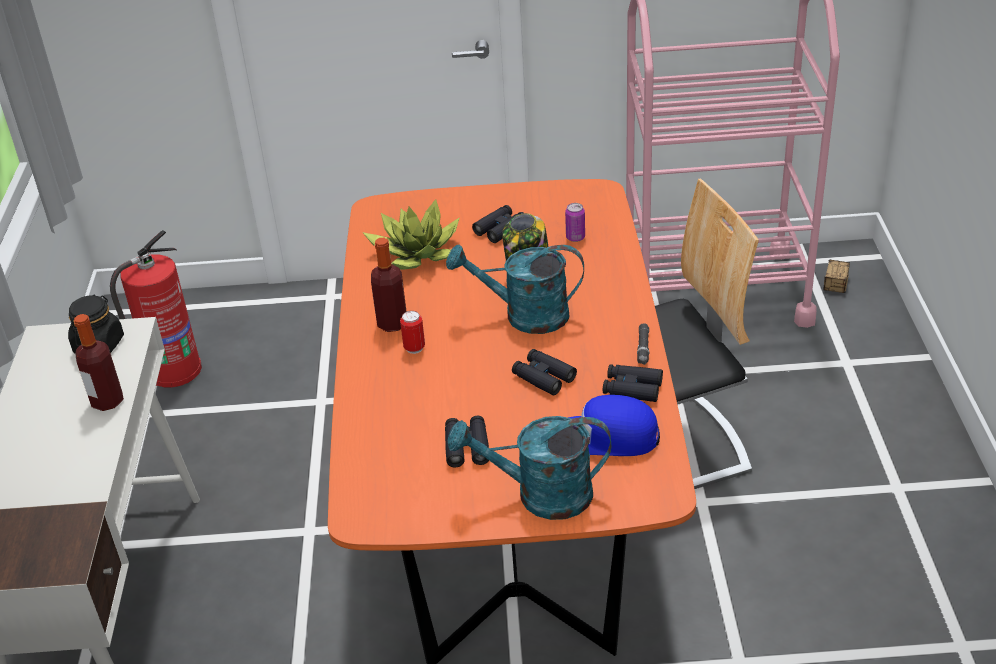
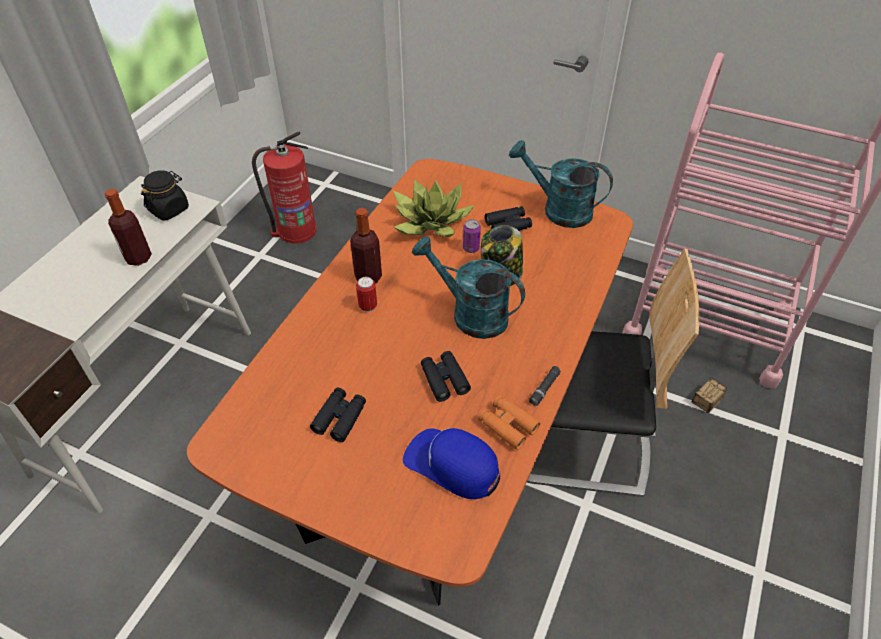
camera: 25 degrees right, 10 degrees up
turquoise watering can [447,416,612,520] -> turquoise watering can moved to [509,140,613,228]
can [565,203,585,242] -> can moved to [463,219,481,253]
black binoculars [603,364,663,402] -> orange binoculars [478,395,540,450]
storage box [823,260,850,293] -> storage box moved to [692,377,728,413]

